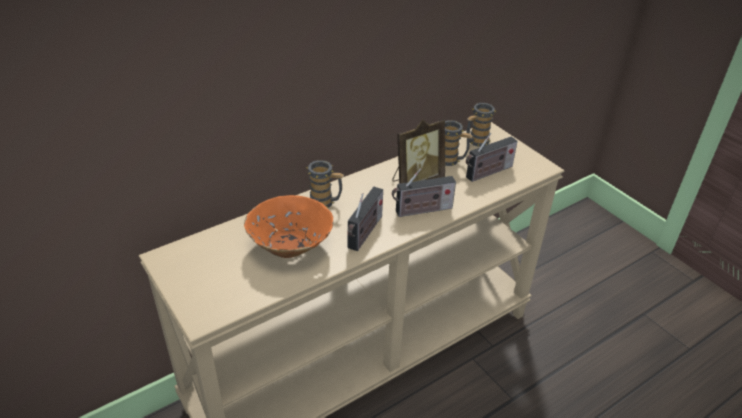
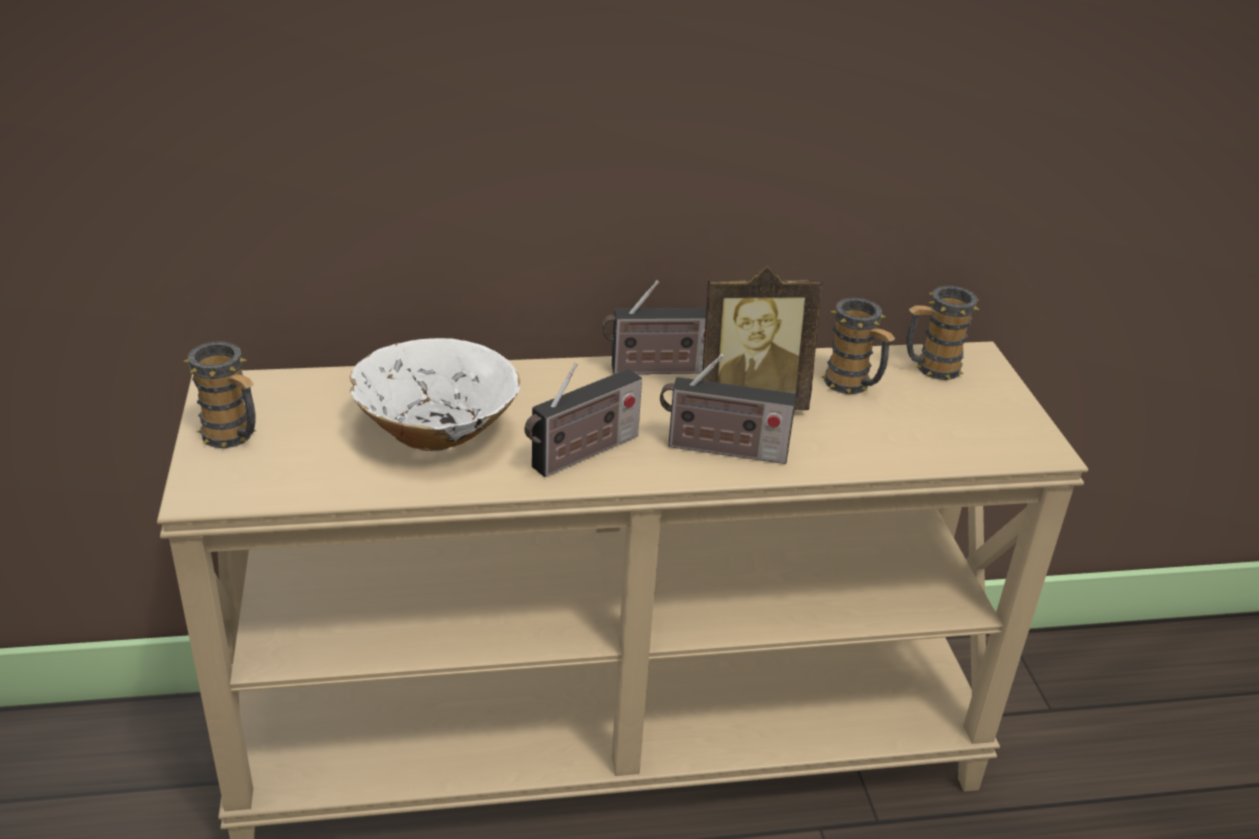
camera: 25 degrees right, 5 degrees down
orange bowl [244,195,333,258] -> white bowl [350,338,520,451]
mug [306,160,344,208] -> mug moved to [184,341,257,448]
radio [466,133,518,182] -> radio moved to [602,280,706,374]

